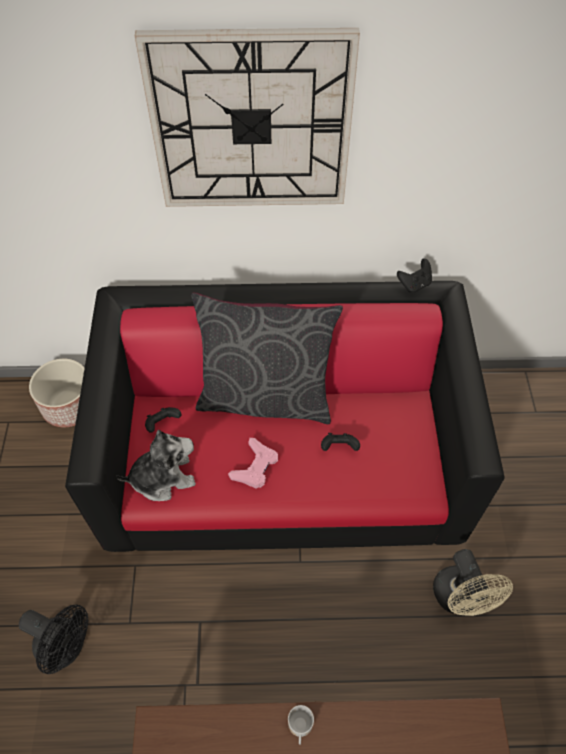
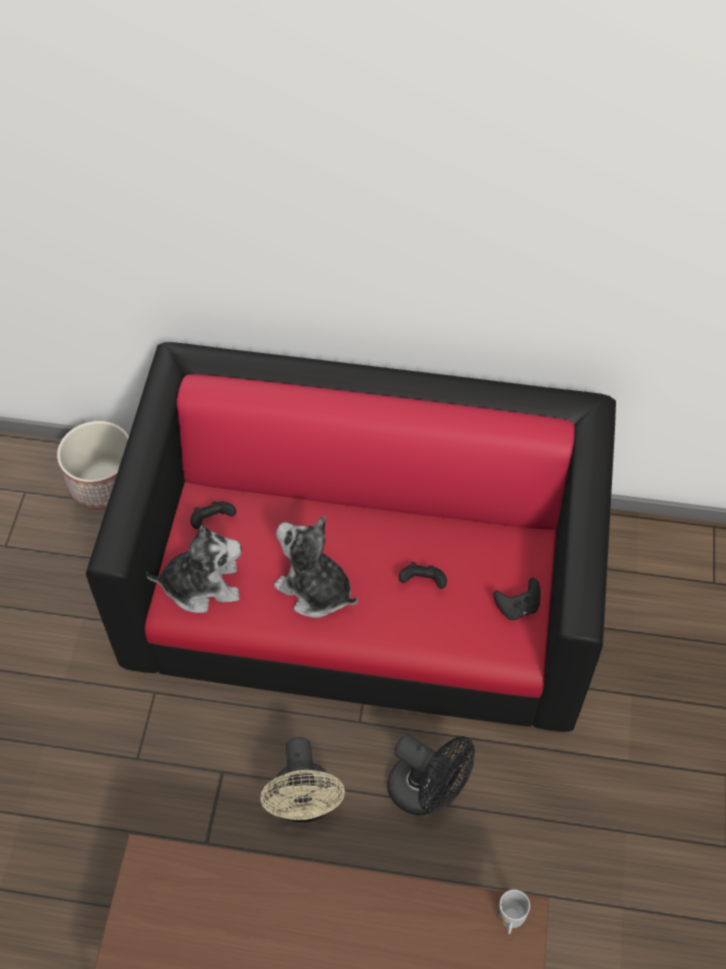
camera: 10 degrees right, 0 degrees up
black fan [19,605,88,674] -> black fan moved to [387,734,475,815]
wall clock [135,28,360,207] -> none
grey pillow [191,292,343,425] -> none
pink game controller [228,438,278,489] -> plush toy [274,515,358,618]
mug [288,705,314,745] -> mug moved to [498,890,530,934]
black game controller [397,259,432,292] -> black game controller moved to [493,577,541,620]
beige fan [433,549,513,616] -> beige fan moved to [260,737,345,822]

